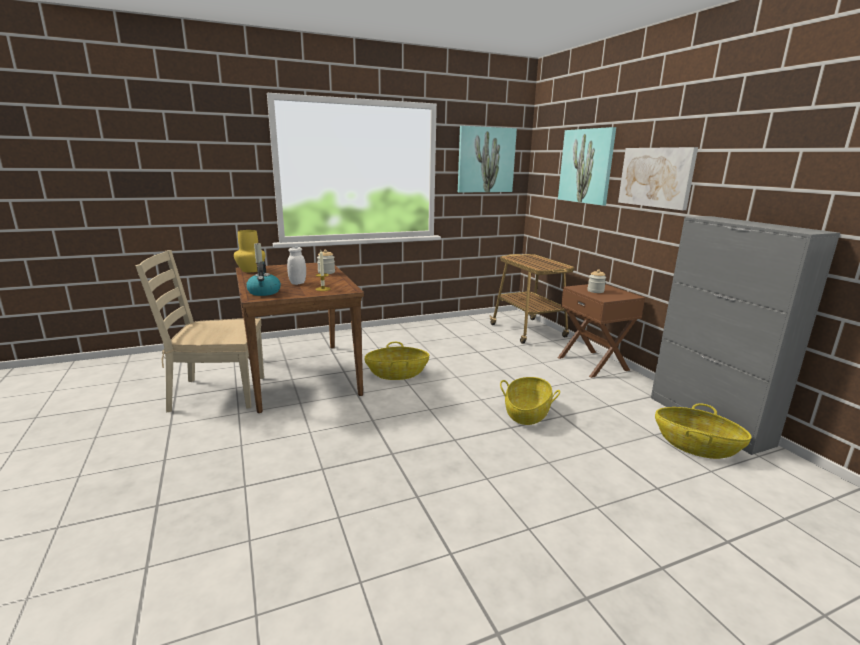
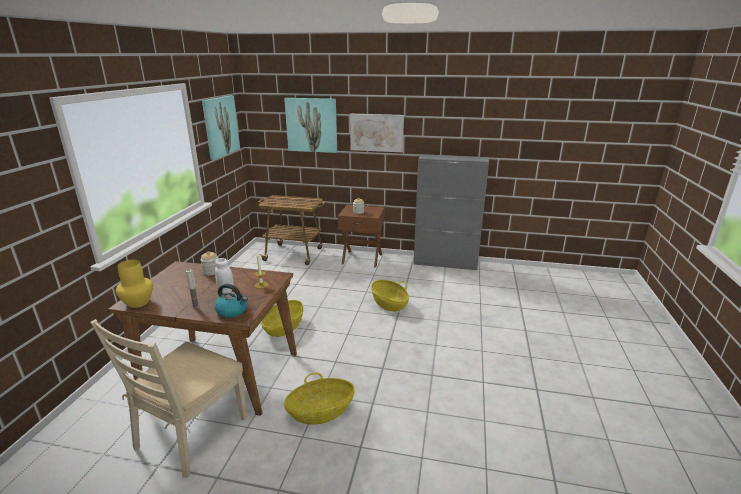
camera: 55 degrees left, 5 degrees up
basket [655,403,752,459] -> basket moved to [284,373,355,425]

